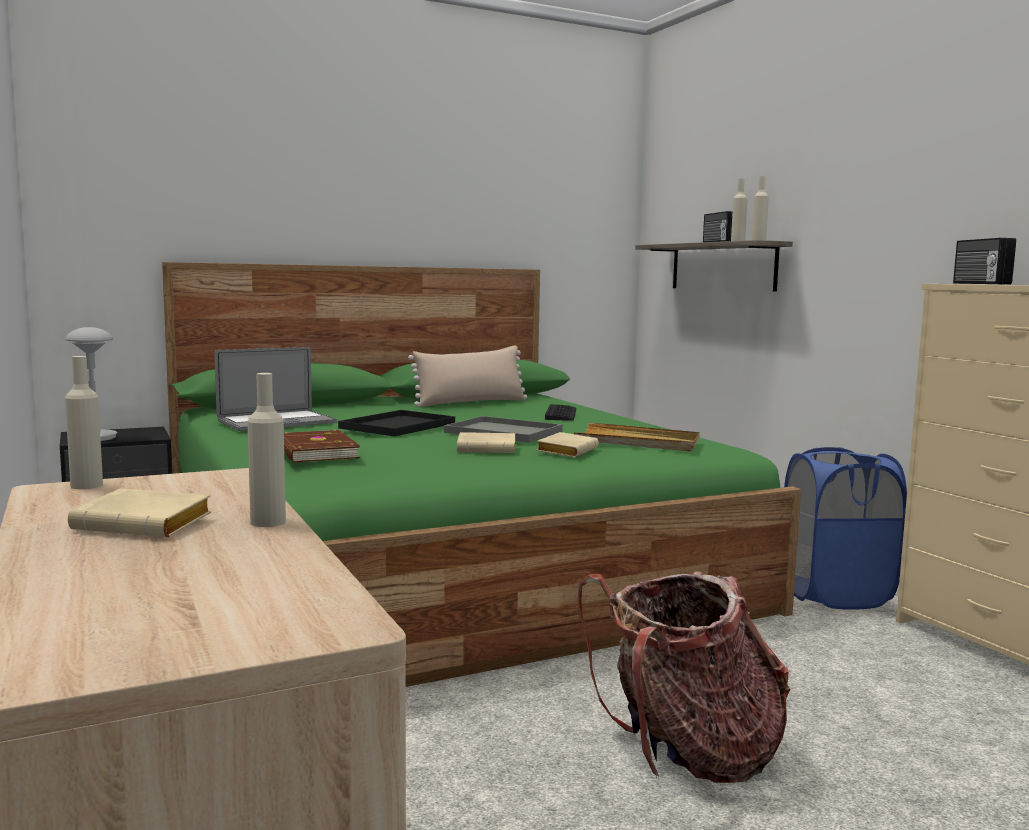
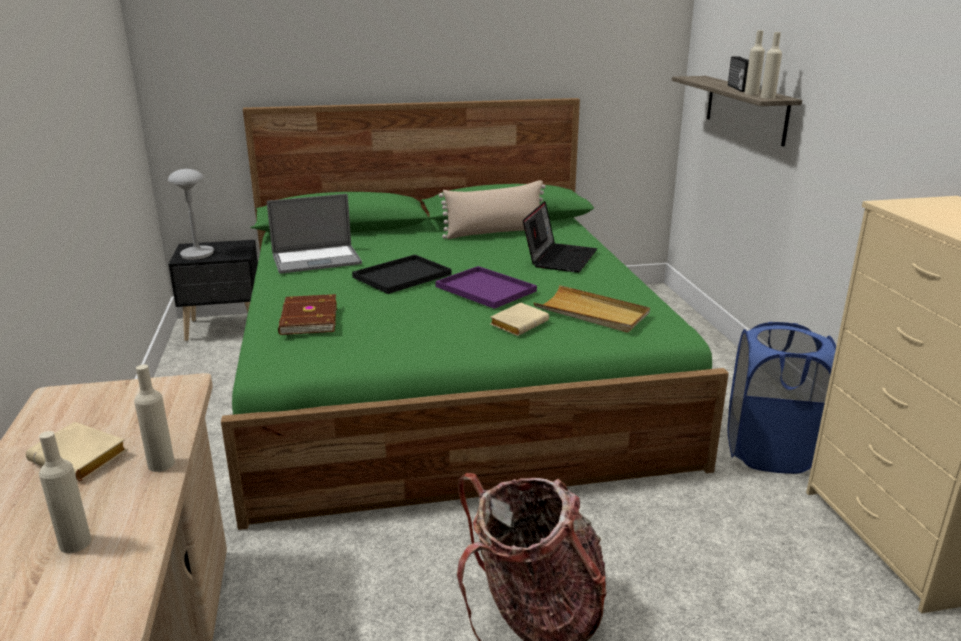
camera: 15 degrees right, 15 degrees up
beige bottle [65,356,103,489] -> beige bottle moved to [39,431,92,553]
grey tray [444,416,563,443] -> purple tray [435,266,537,309]
beige book [457,432,515,453] -> none
keyboard [545,404,576,421] -> laptop [523,201,597,273]
radio [953,238,1016,284] -> none

